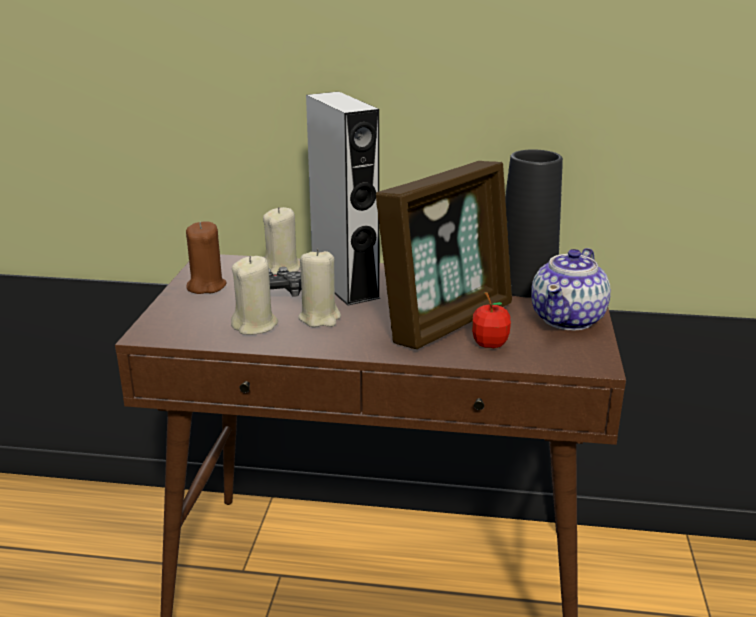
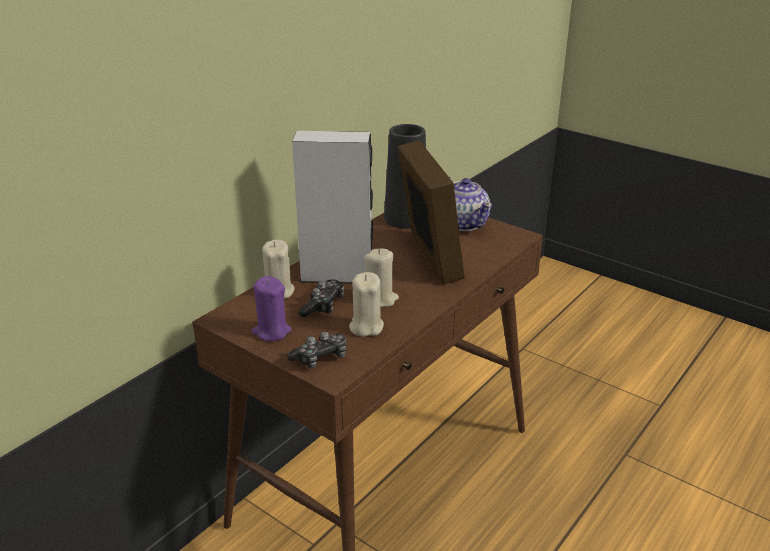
camera: 60 degrees left, 5 degrees up
brown candle [186,221,227,294] -> purple candle [252,276,291,341]
apple [472,292,511,348] -> none
none -> game controller [287,332,346,368]

